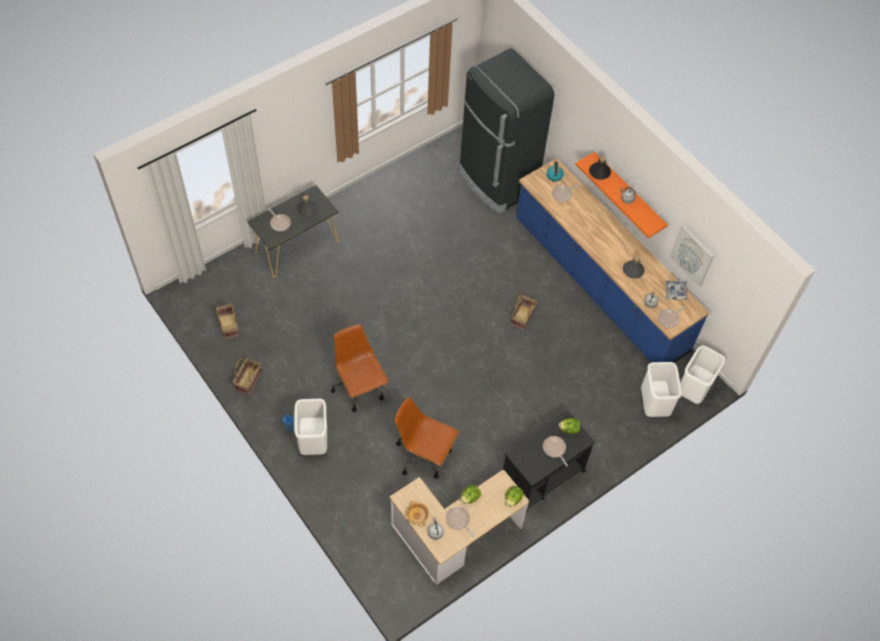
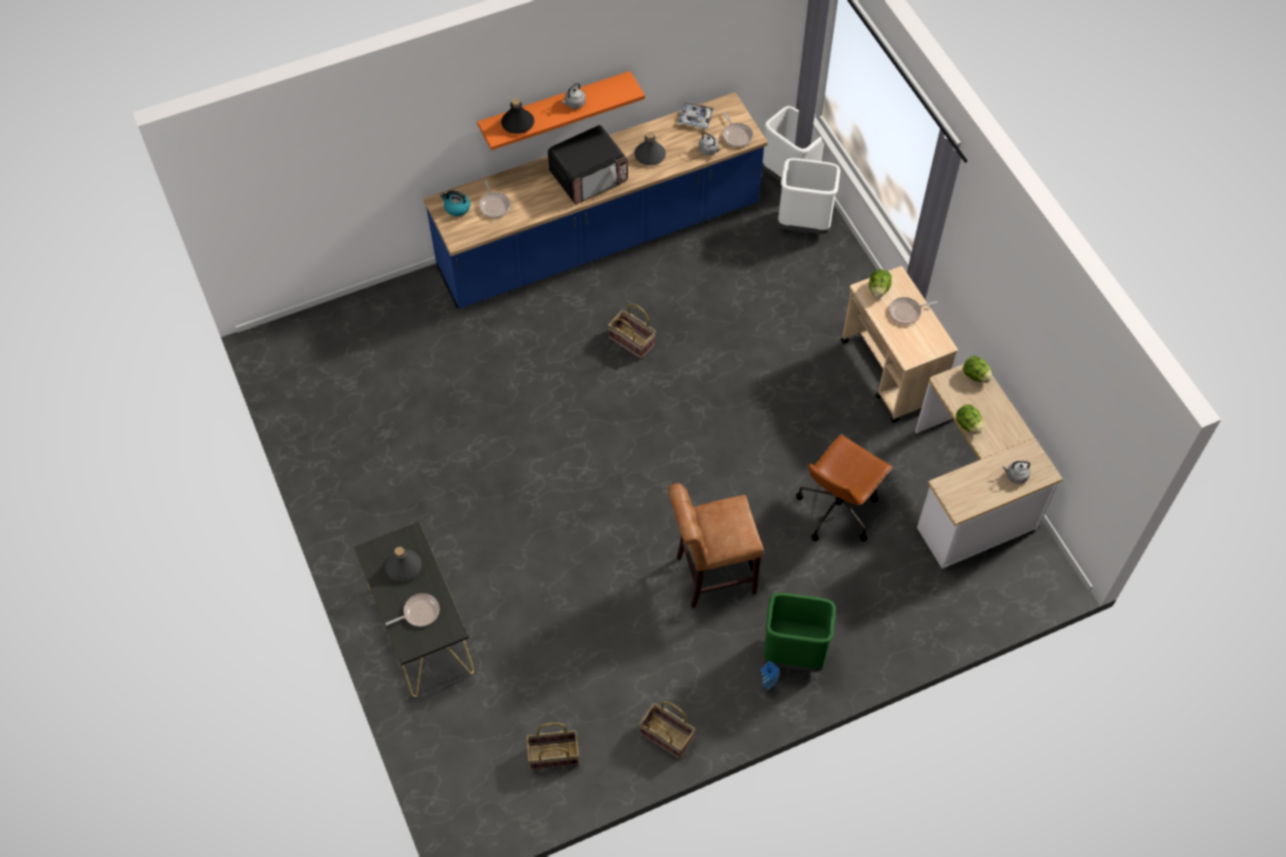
camera: 75 degrees left, 0 degrees up
white trash can [294,399,328,457] -> green trash can [763,593,836,672]
brown office chair [331,324,388,412] -> brown stool [669,483,764,608]
beige bowl [406,501,429,527] -> none
frying pan [446,507,475,537] -> none
black fridge [459,48,554,214] -> none
black cart [503,411,595,513] -> beige cart [841,266,958,423]
picture [670,225,714,287] -> none
none -> microwave [548,125,628,204]

